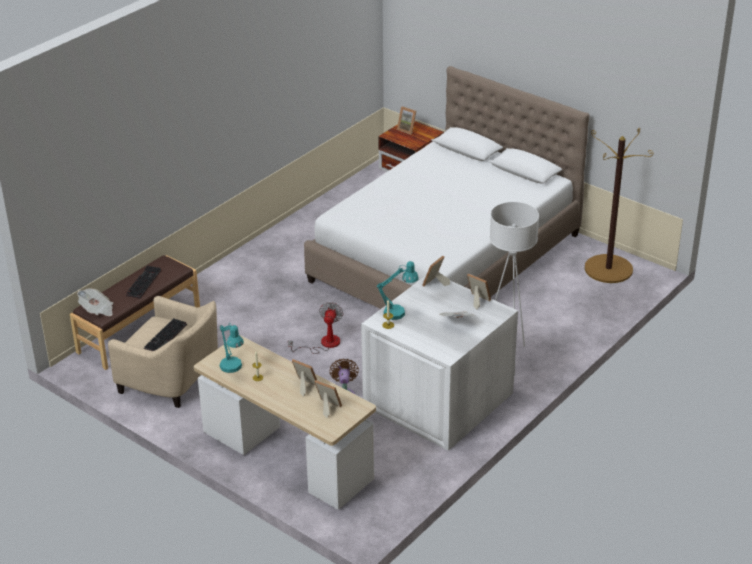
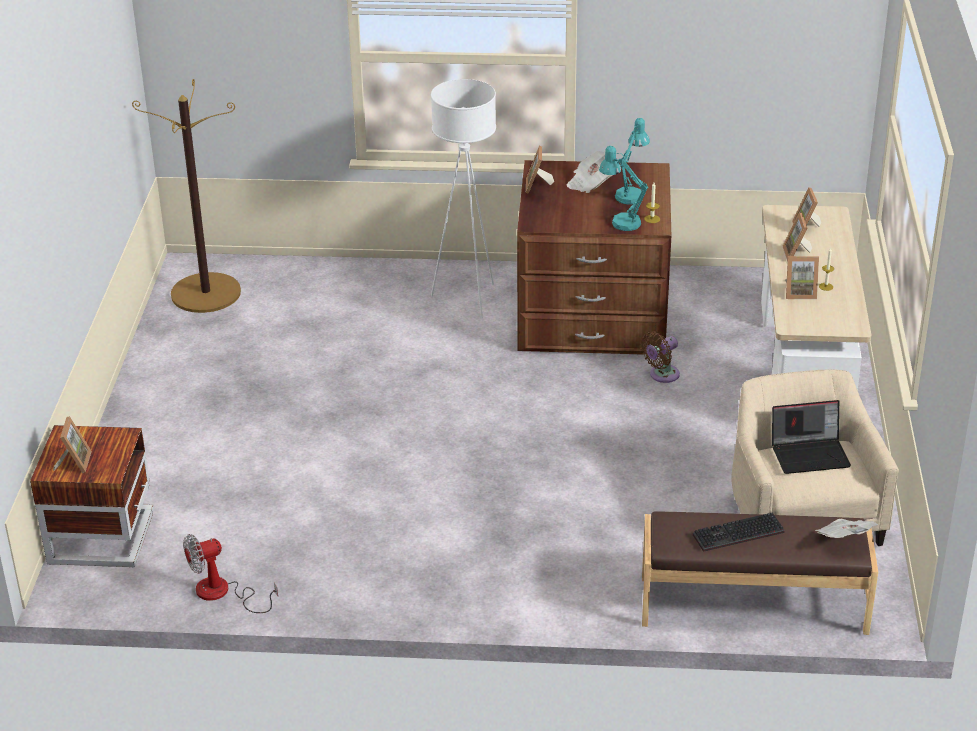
camera: 125 degrees left, 0 degrees up
keyboard [144,318,187,351] -> laptop [772,400,851,474]
turquoise table lamp [220,323,244,373] -> turquoise table lamp moved to [615,118,650,205]
fan [288,302,343,354] -> fan moved to [183,534,278,613]
white bed [304,66,589,309] -> none
white dresser [361,276,518,451] -> brown dresser [517,160,671,355]
picture frame [422,256,450,286] -> picture frame moved to [785,256,819,299]

